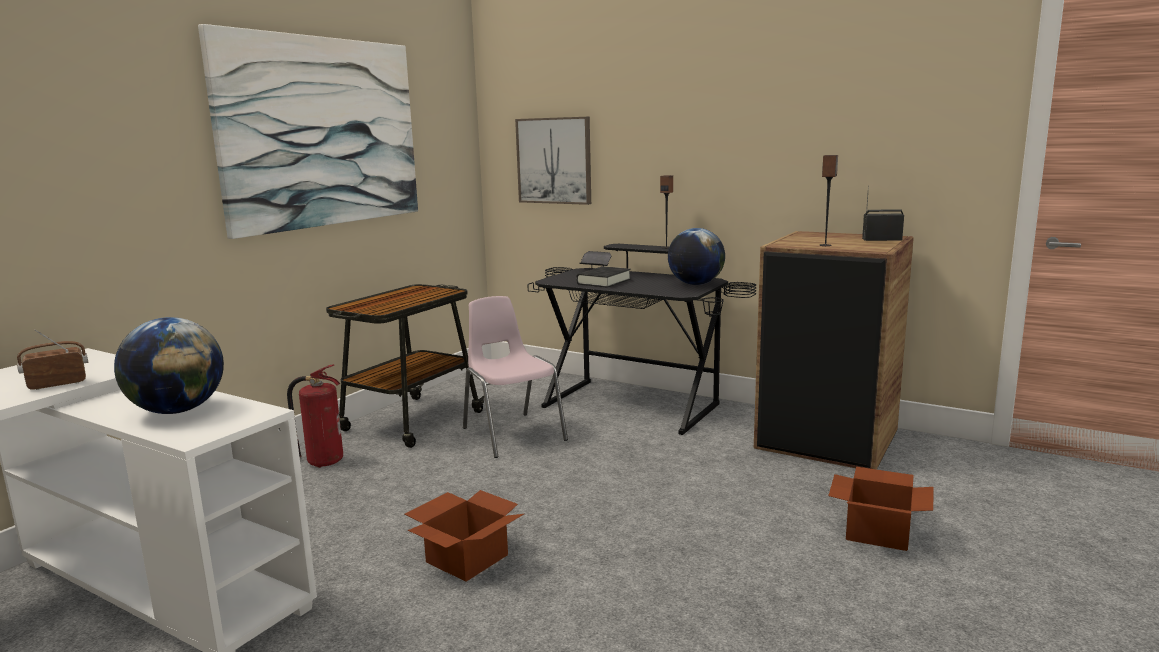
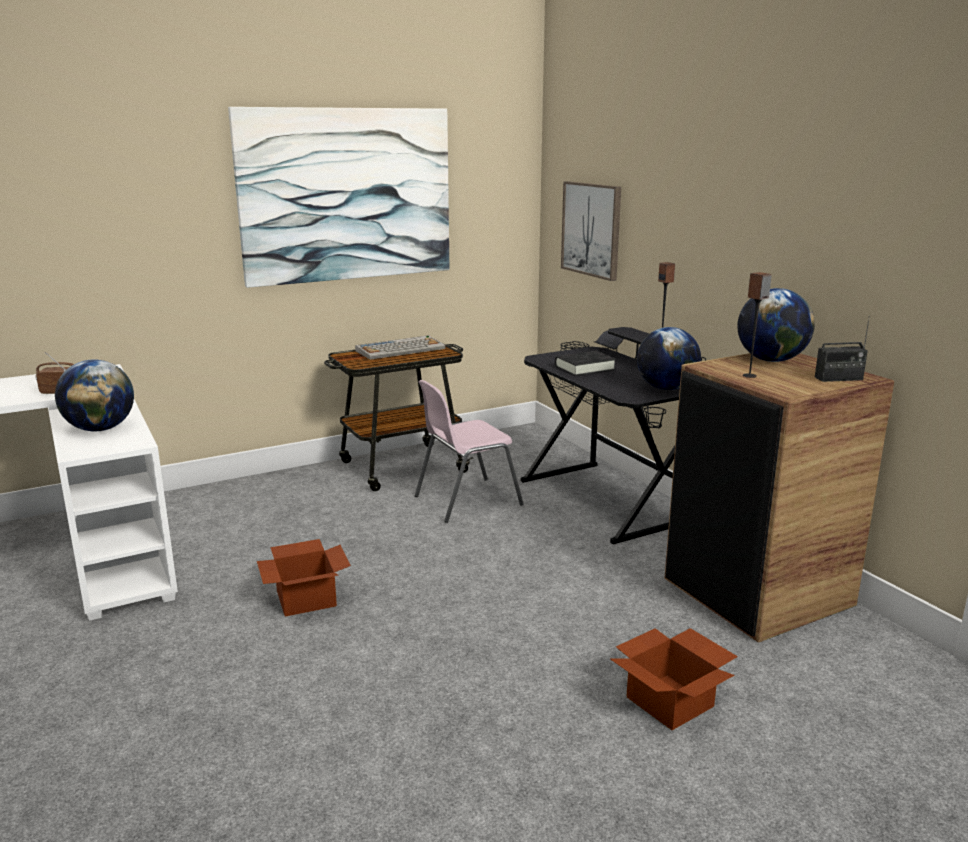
camera: 30 degrees right, 5 degrees up
fire extinguisher [287,364,343,468] -> none
pink chair [463,296,568,458] -> pink chair turned 120 degrees counterclockwise [415,380,524,523]
radio [862,186,904,241] -> radio turned 135 degrees clockwise [815,316,870,382]
none -> keyboard [355,335,445,360]
none -> globe [737,288,815,362]

